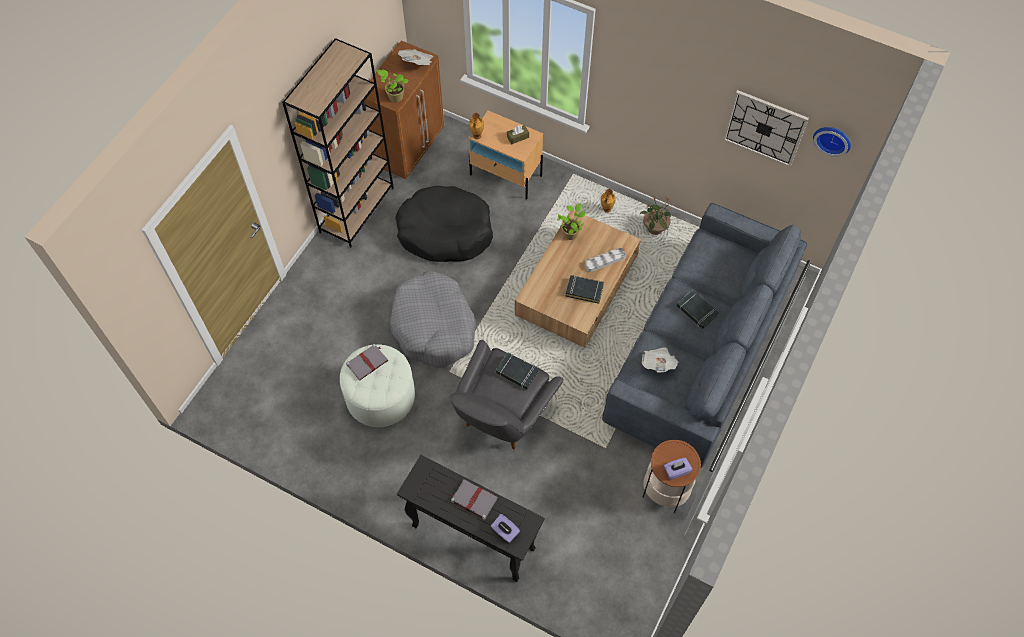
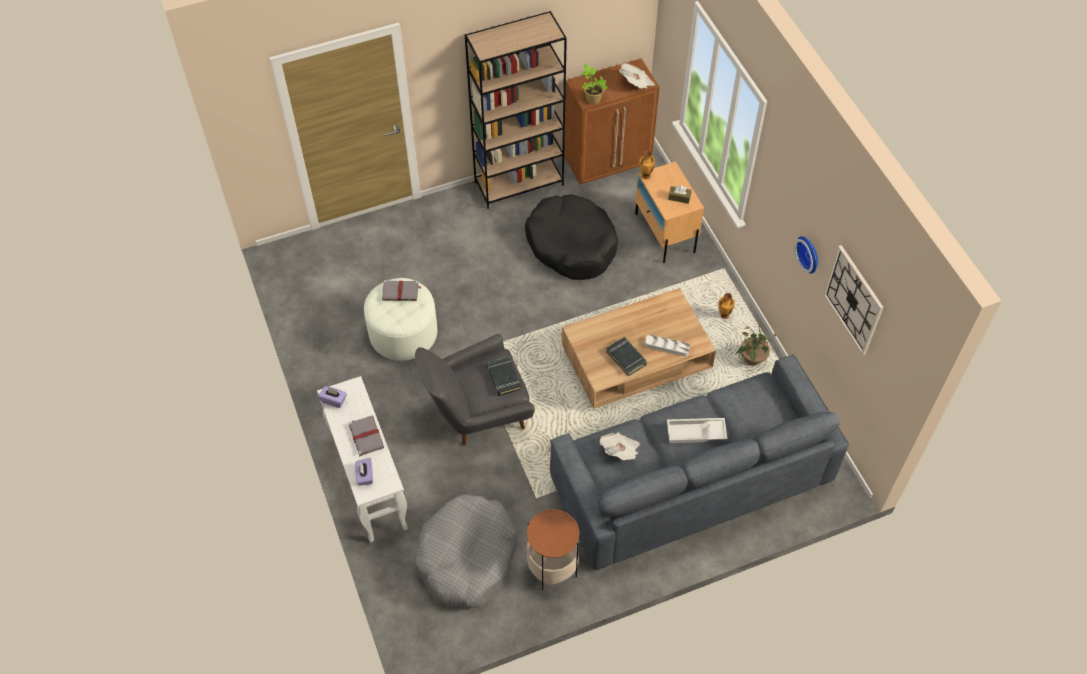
camera: 40 degrees right, 5 degrees down
grey dog bed [390,271,476,368] -> grey dog bed moved to [415,494,518,608]
black console table [397,455,545,582] -> white console table [317,376,408,542]
potted plant [557,203,586,240] -> none
purple tissue box [664,458,693,480] -> purple tissue box moved to [318,386,347,408]
black book [677,290,719,329] -> white tray [667,418,727,443]
wall clock [813,127,851,157] -> wall clock moved to [795,236,818,274]

